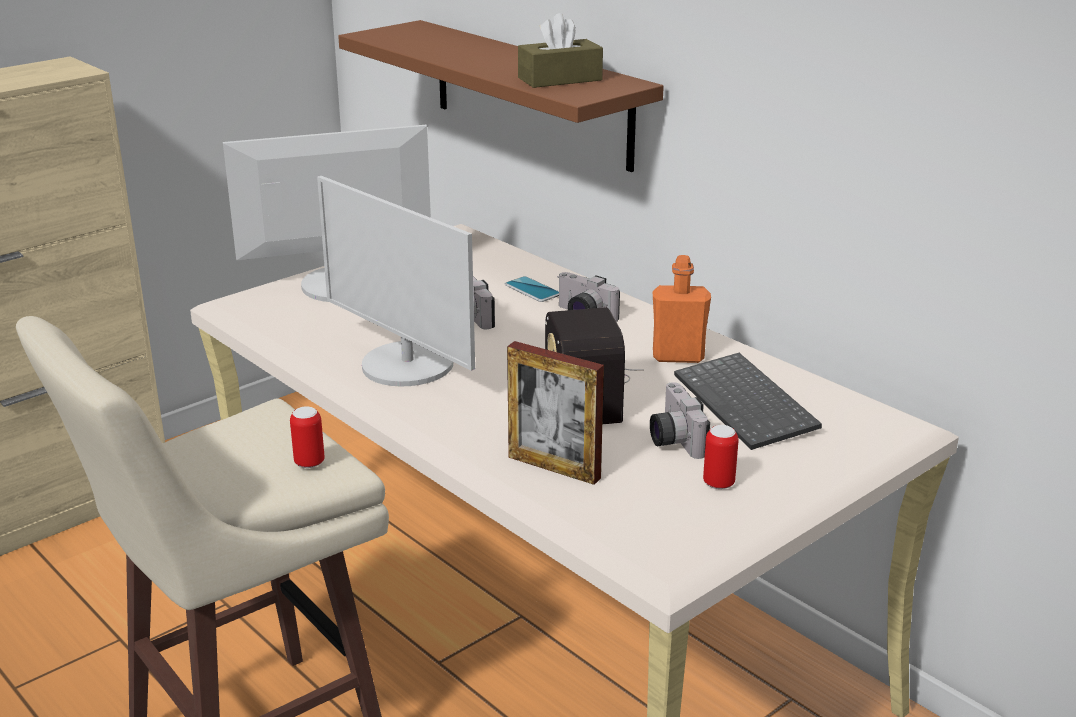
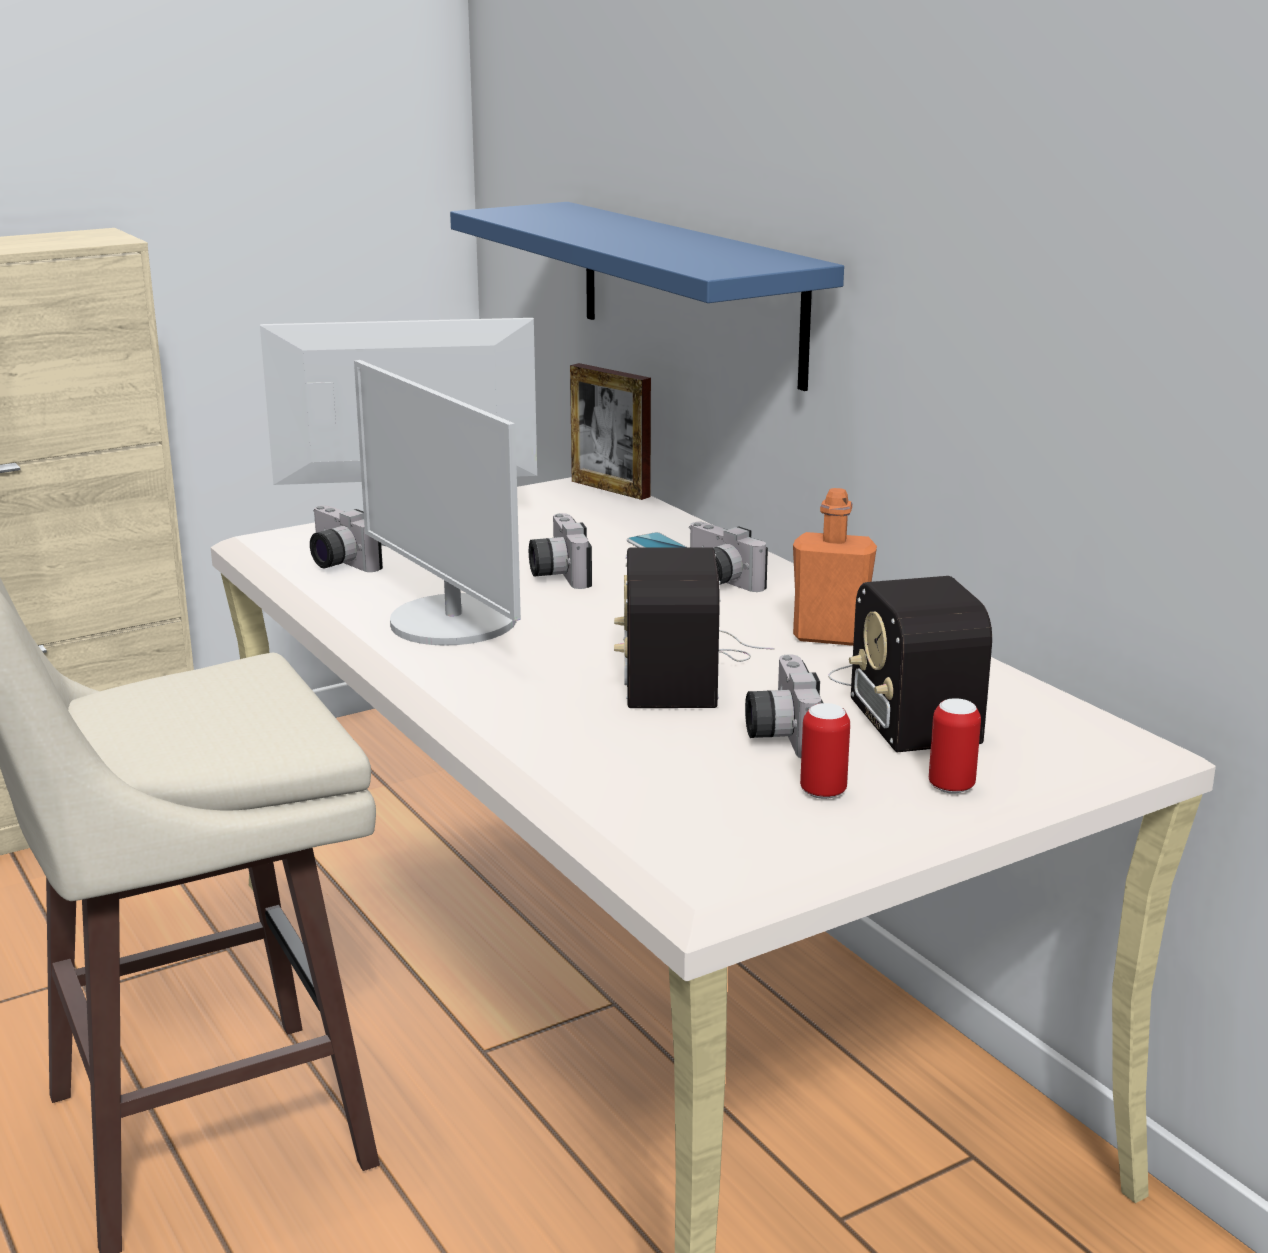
camera: 10 degrees right, 5 degrees down
can [290,406,325,468] -> can moved to [929,698,981,794]
brown shelf [338,20,664,172] -> blue shelf [450,202,844,391]
picture frame [507,341,604,485] -> picture frame moved to [570,363,651,500]
brown tissue box [518,13,603,88] -> none
keyboard [674,353,822,450] -> radio [828,576,992,752]
none -> camera [310,505,383,572]

